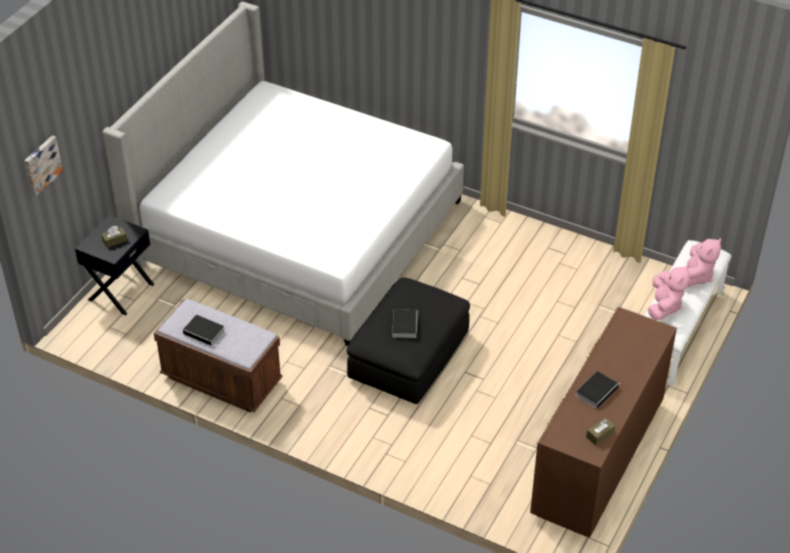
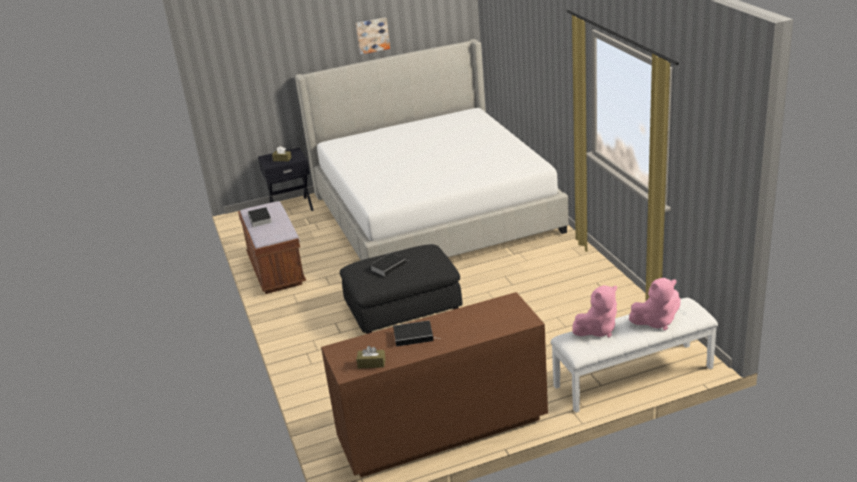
camera: 45 degrees right, 15 degrees down
picture [24,135,63,197] -> picture moved to [356,17,390,55]

